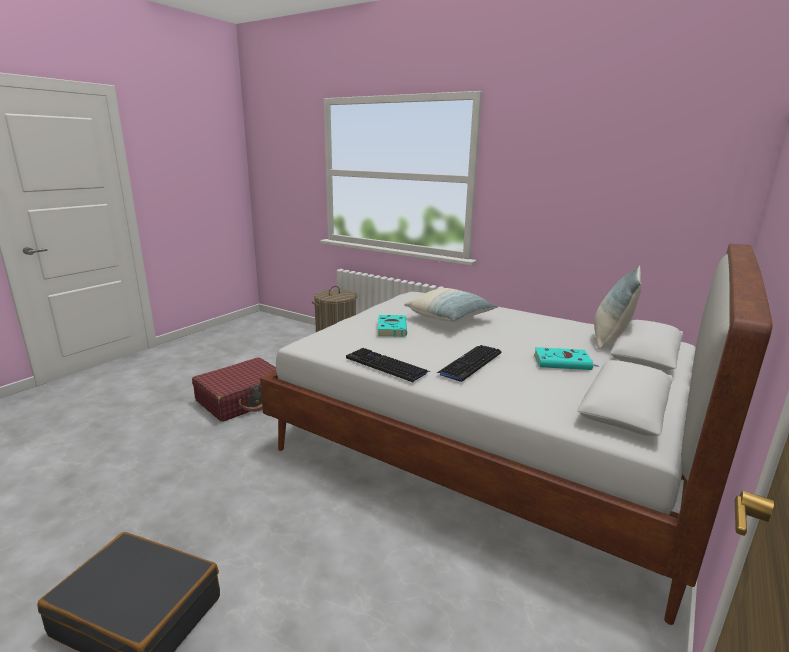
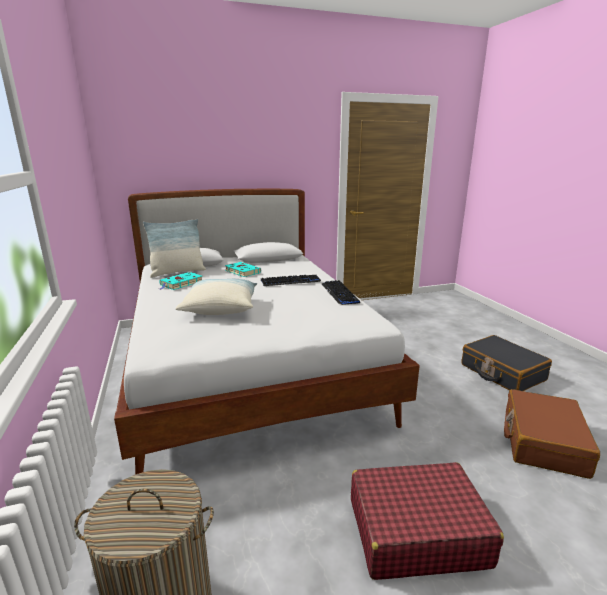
camera: 140 degrees left, 0 degrees up
turquoise book [378,315,407,337] -> turquoise book moved to [159,272,202,290]
none -> brown suitcase [504,389,600,479]

